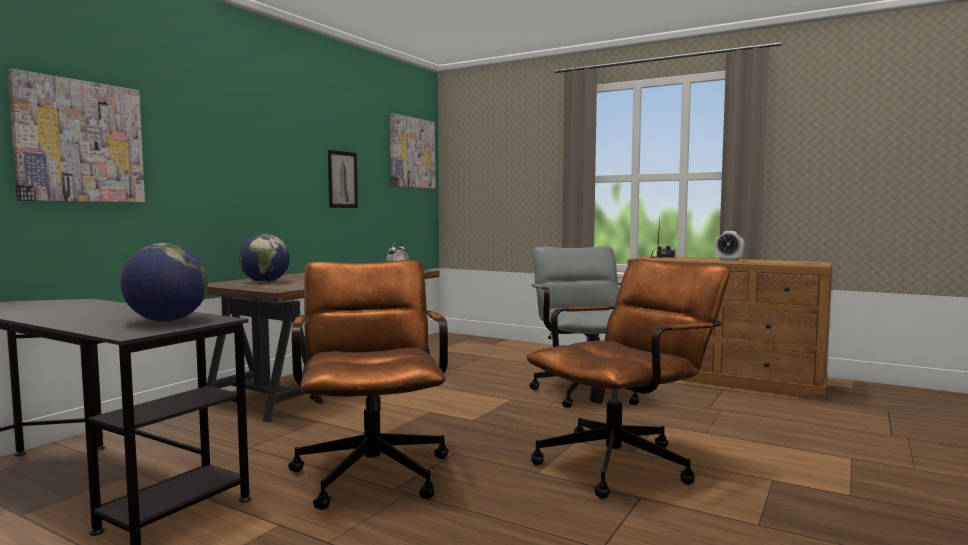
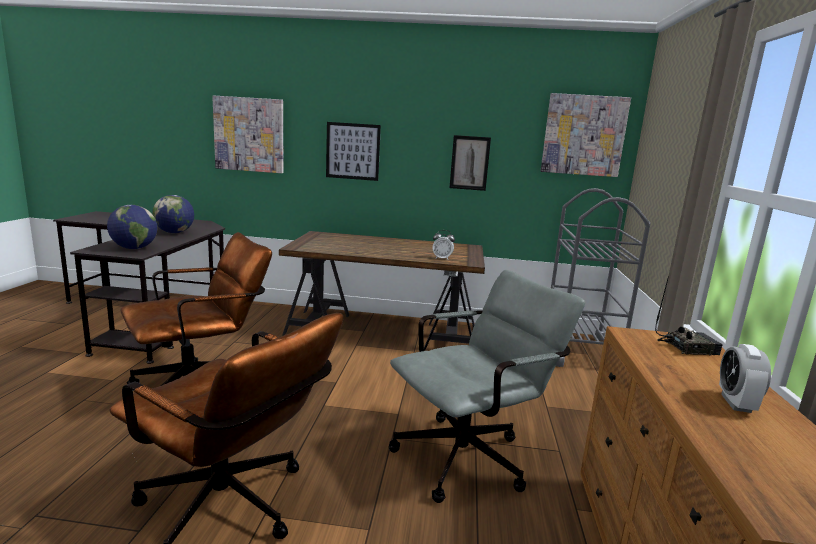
camera: 65 degrees right, 10 degrees up
globe [239,234,290,282] -> globe moved to [152,195,194,233]
none -> picture [326,122,381,181]
none -> grey cart [551,188,650,367]

